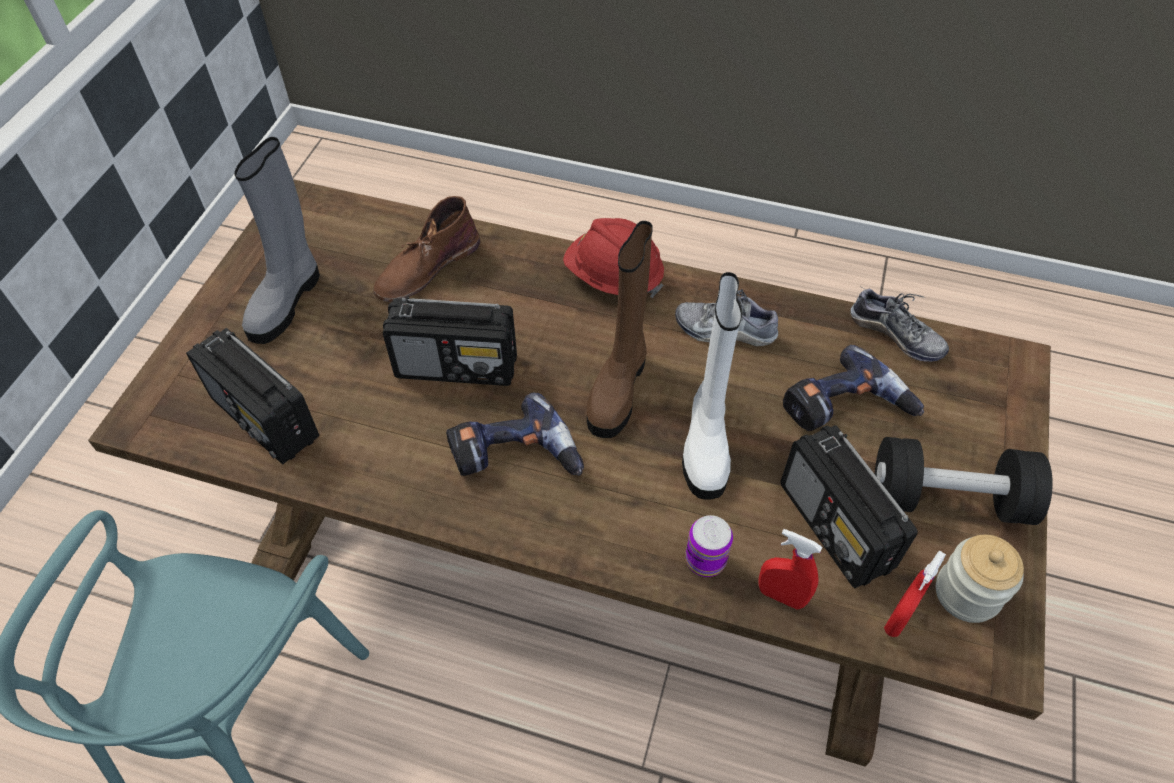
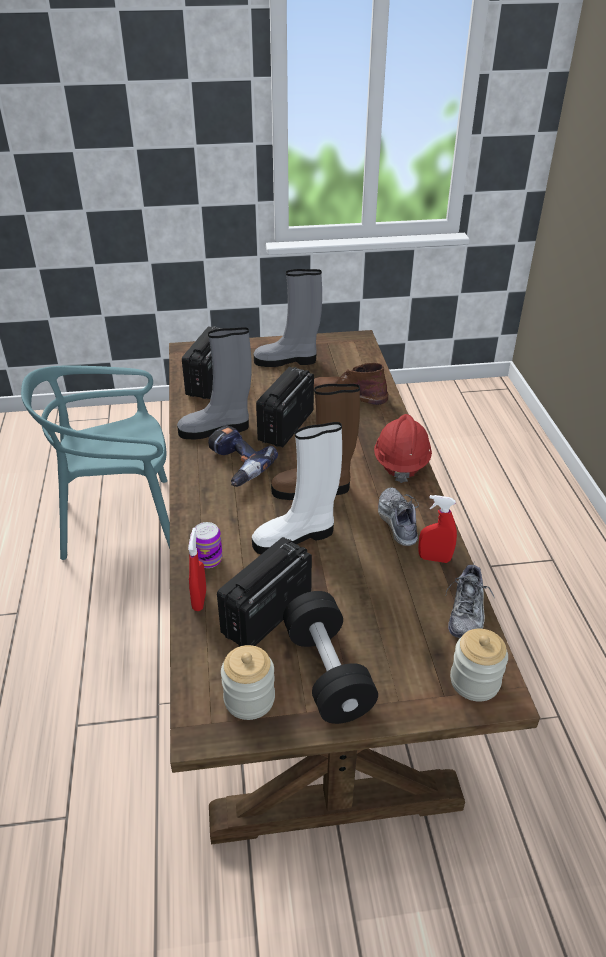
camera: 65 degrees right, 15 degrees down
radio [383,296,517,386] -> radio turned 45 degrees clockwise [256,367,314,447]
power drill [783,345,924,431] -> none
red spray bottle [884,550,946,637] -> red spray bottle moved to [418,495,457,563]
none -> grey boot [177,327,252,439]
none -> jar [450,629,508,702]

